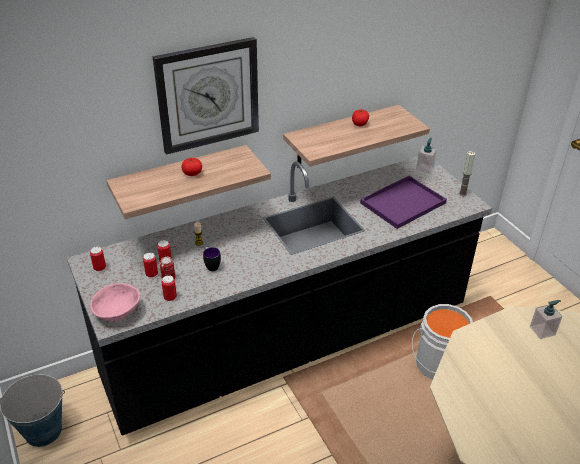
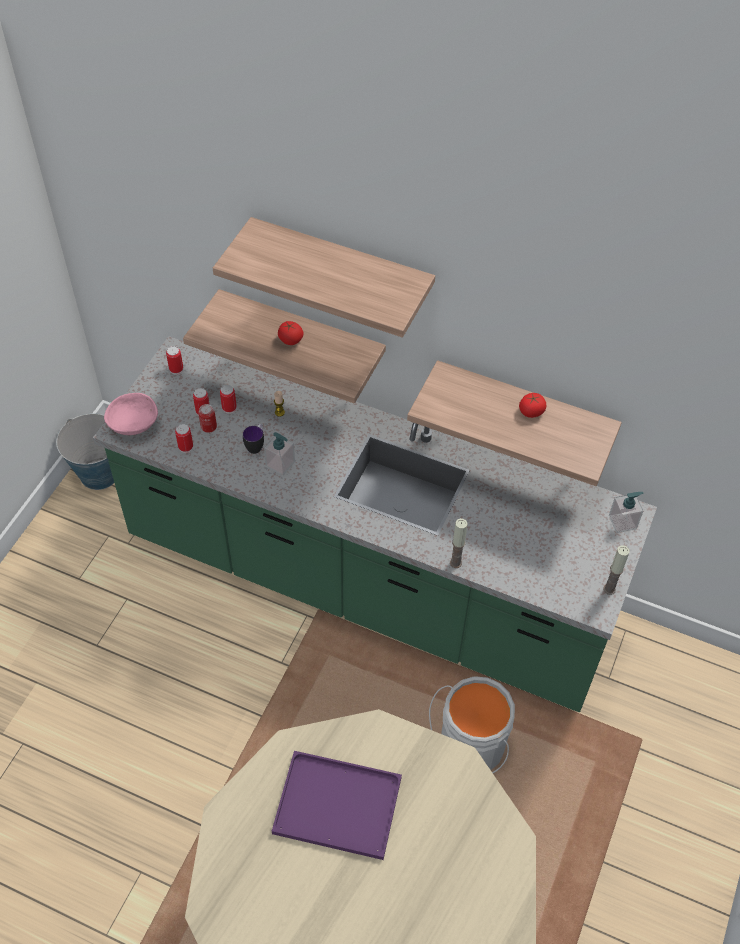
camera: 50 degrees right, 15 degrees up
black counter [67,157,492,436] -> green counter [93,336,657,712]
wall clock [152,37,259,155] -> shelf [213,217,435,338]
purple tray [360,176,447,229] -> purple tray moved to [272,751,402,860]
soap dispenser [530,300,562,339] -> soap dispenser moved to [264,432,295,476]
none -> candle [450,518,467,568]

